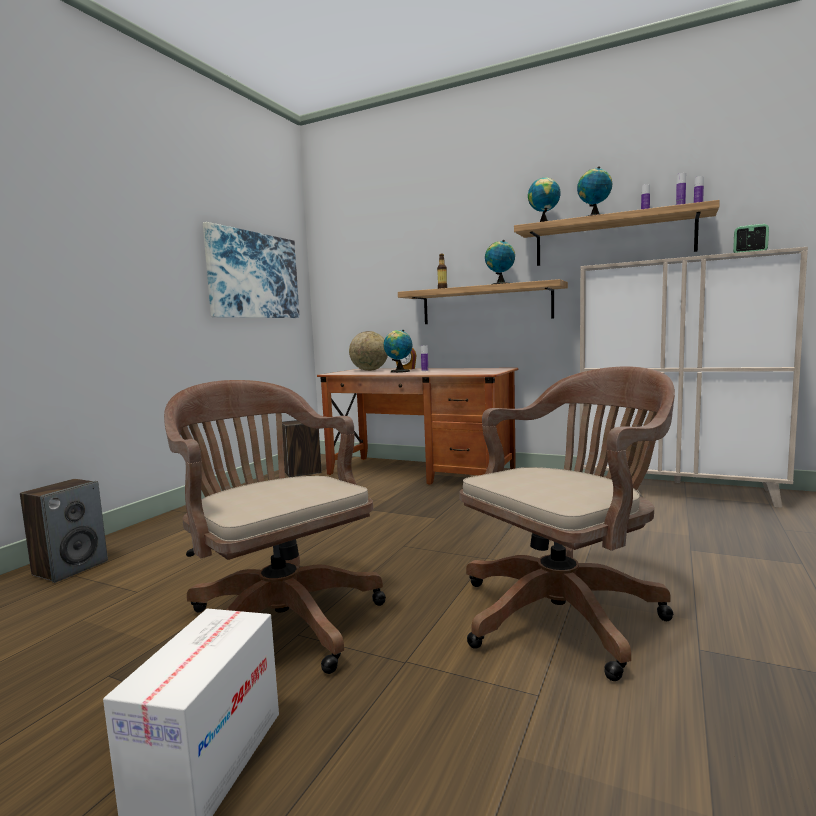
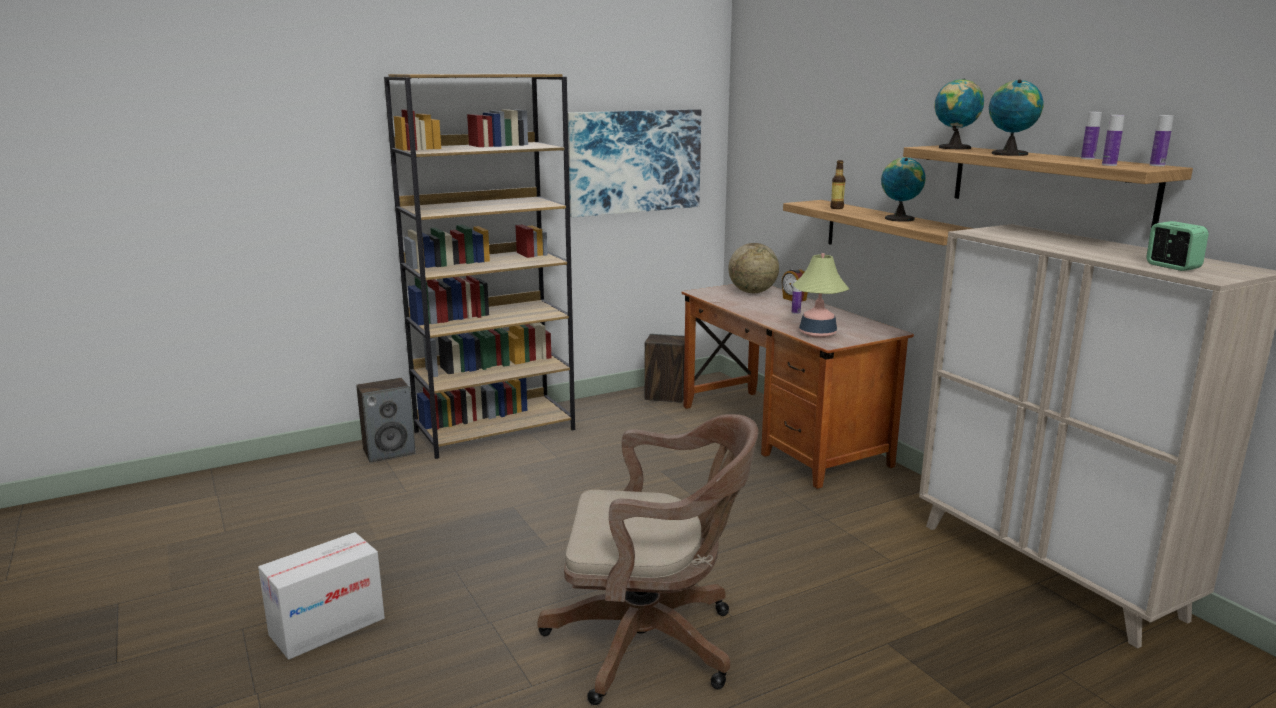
camera: 35 degrees right, 10 degrees up
brown office chair [164,380,386,674] -> none
globe [383,330,412,373] -> none
none -> brown bookcase [384,74,575,459]
none -> table lamp [793,253,849,338]

